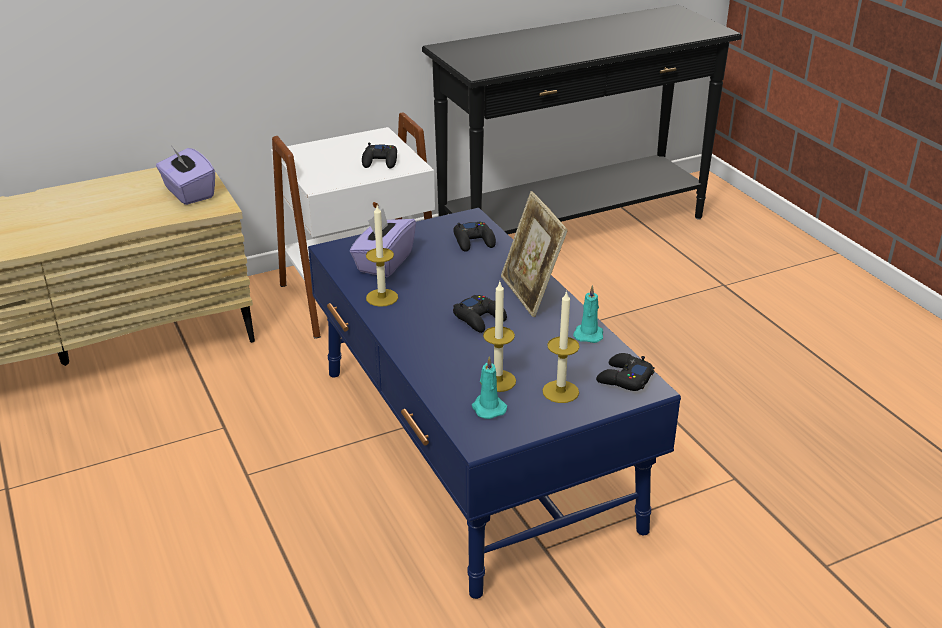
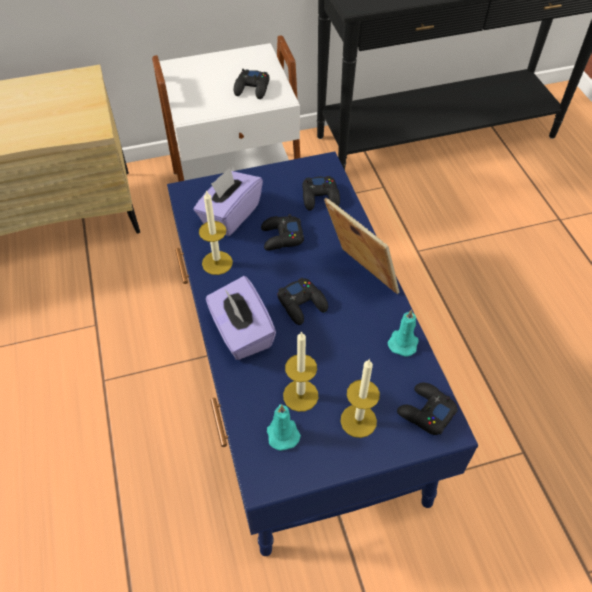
camera: 10 degrees right, 20 degrees up
purple tissue box [156,145,215,205] -> purple tissue box moved to [206,276,276,360]
picture frame [501,191,568,317] -> picture frame turned 150 degrees clockwise [324,198,400,294]
none -> black game controller [261,214,304,251]

